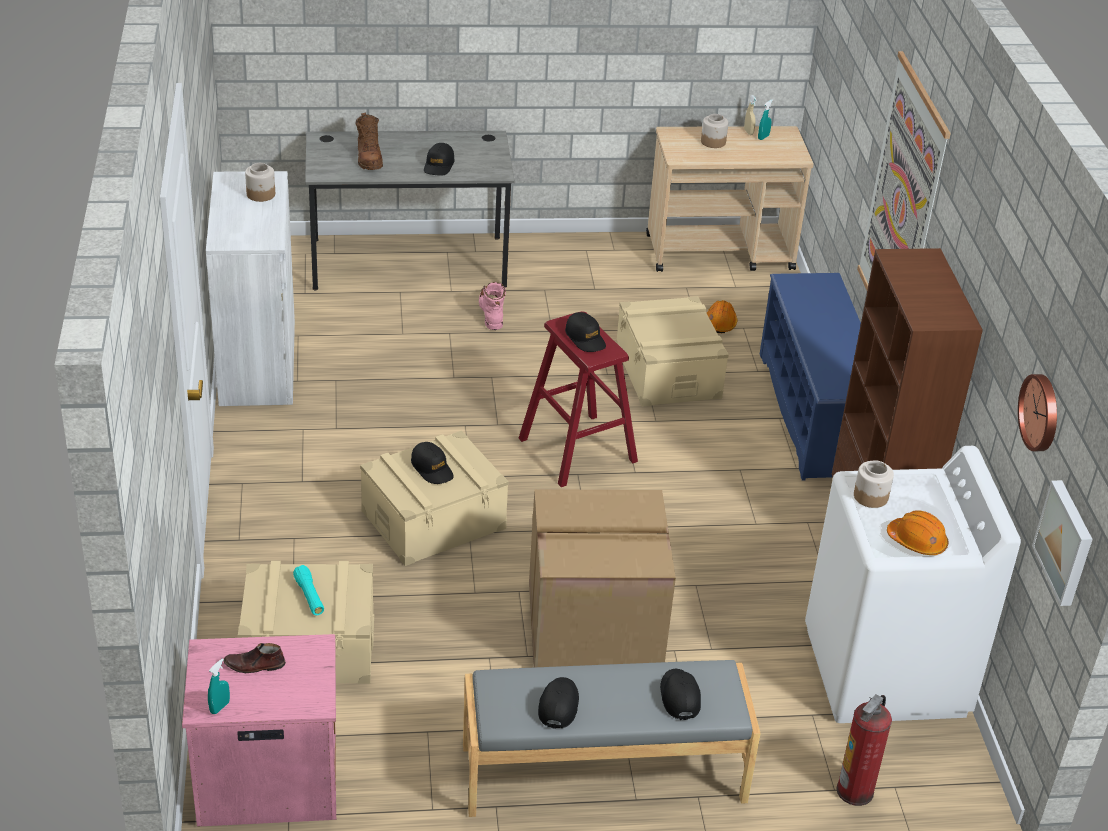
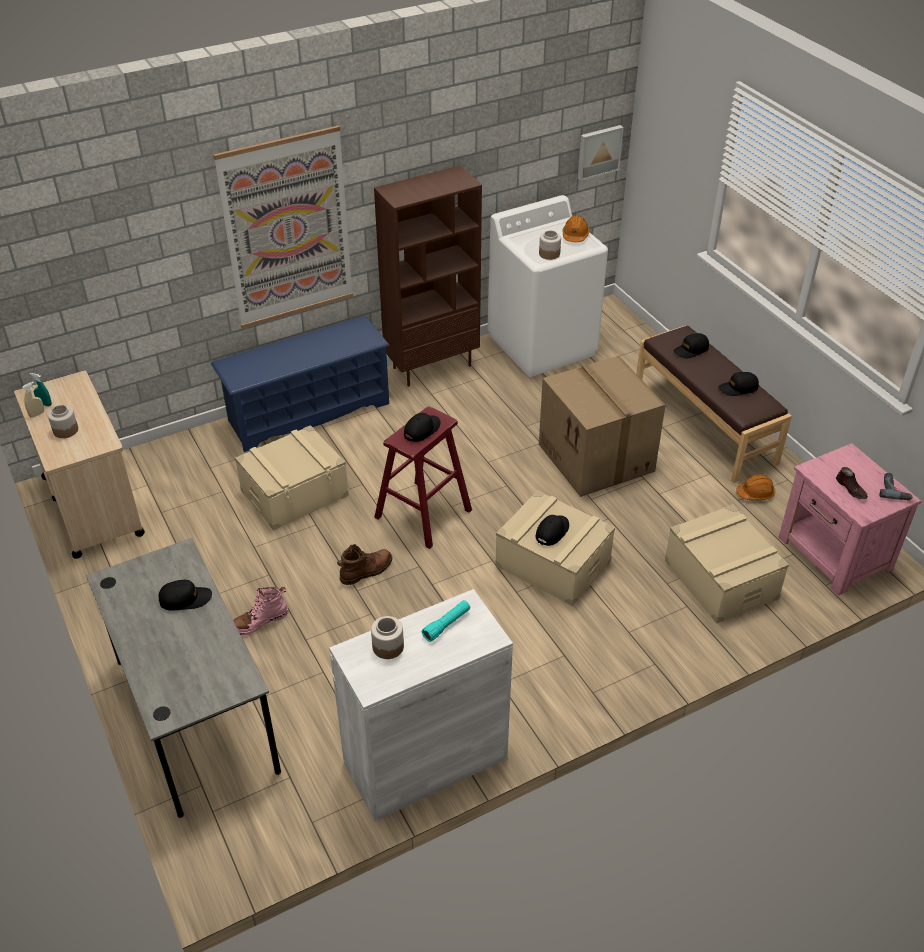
camera: 110 degrees left, 5 degrees up
turquoise spray bottle [208,658,230,714] -> power drill [879,473,913,500]
turquoise flashlight [293,565,324,615] -> turquoise flashlight moved to [422,600,470,642]
brown boot [355,113,383,170] -> brown boot moved to [337,544,392,585]
grey bench [463,660,761,817] -> brown bench [636,325,792,483]
orange hard hat [707,300,738,333] -> orange hard hat moved to [736,474,775,500]
fire extinguisher [836,694,892,806] -> none
wall clock [1018,374,1057,451] -> none

